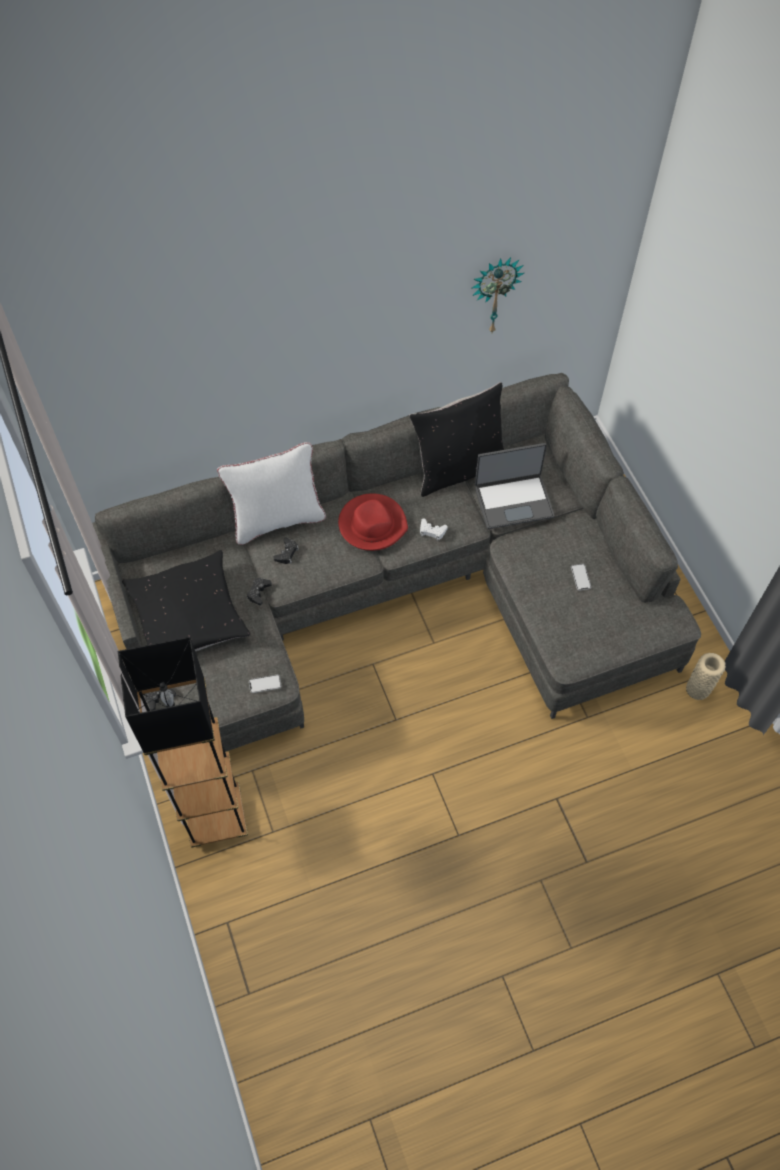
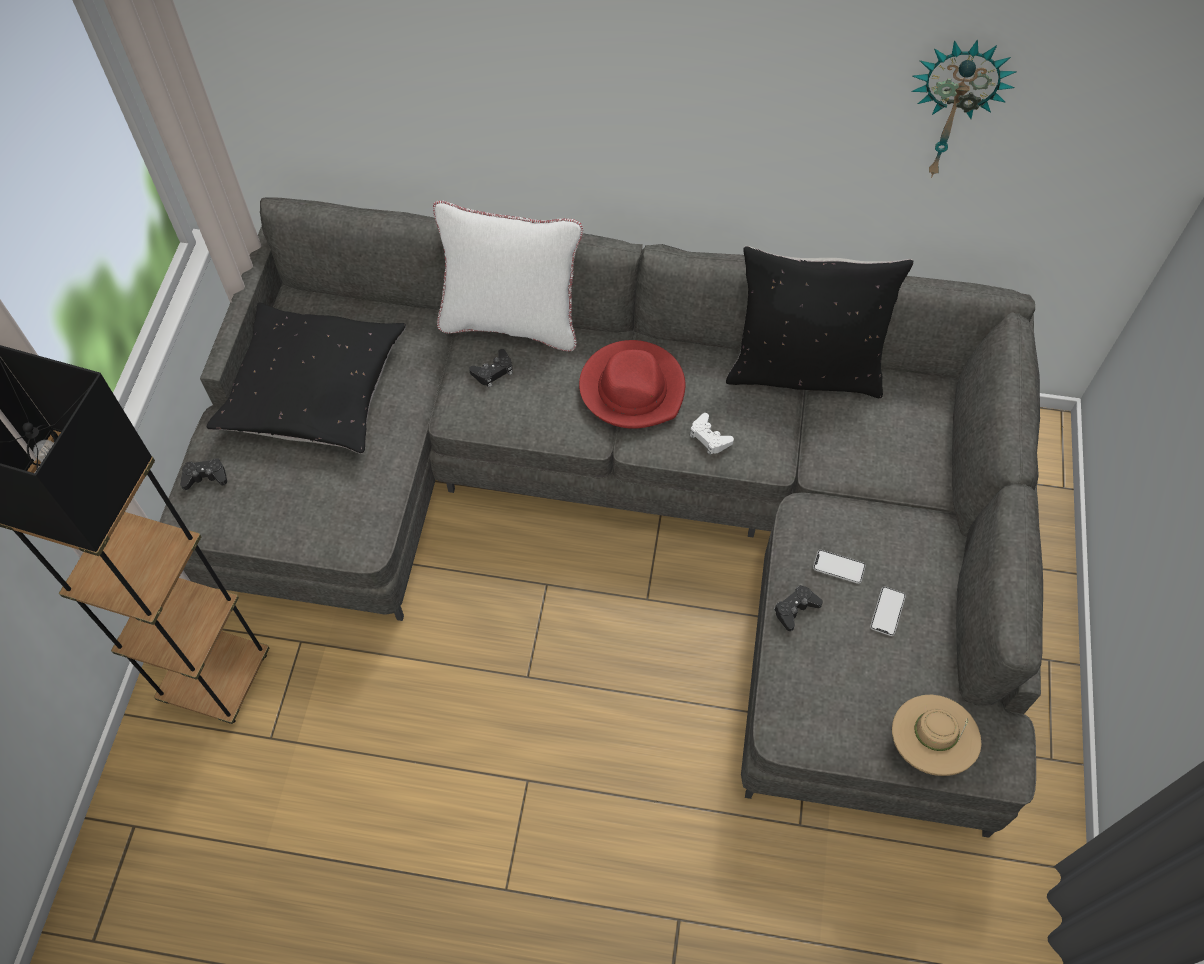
camera: 30 degrees right, 0 degrees up
black game controller [247,578,272,605] -> black game controller moved to [774,585,823,631]
phone [249,675,282,693] -> phone moved to [813,550,866,584]
laptop [475,443,554,529] -> none
beige vase [686,653,726,700] -> none
none -> beige hat [892,695,981,776]

